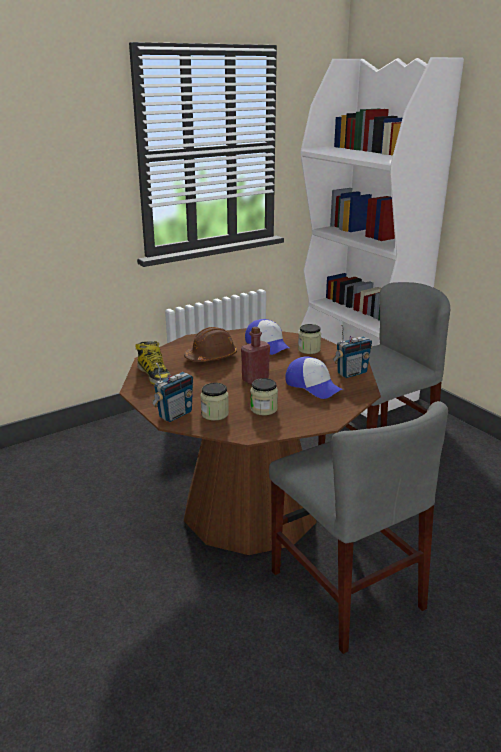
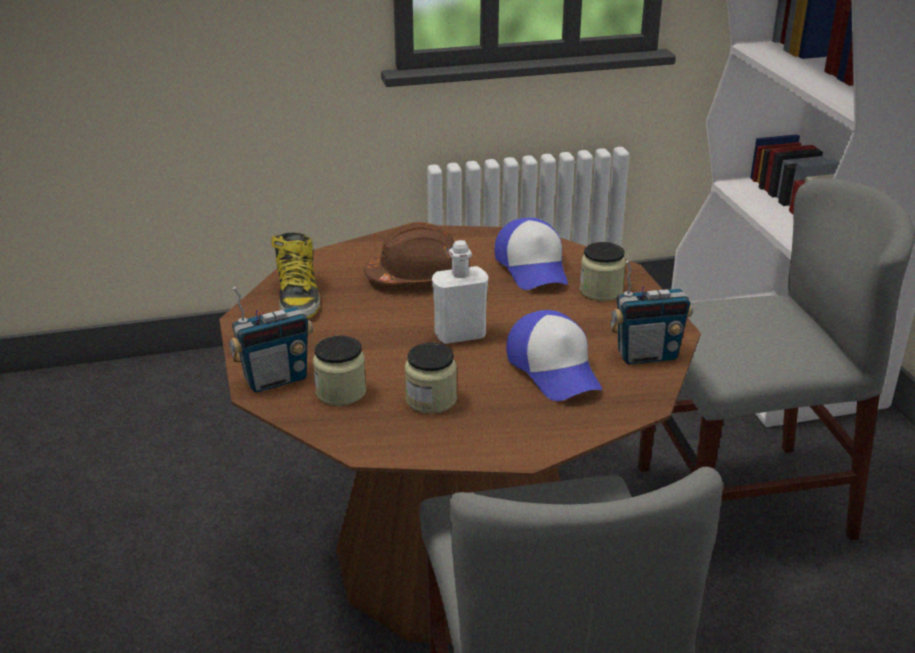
camera: 20 degrees right, 5 degrees up
red bottle [241,327,270,384] -> white bottle [432,240,489,344]

